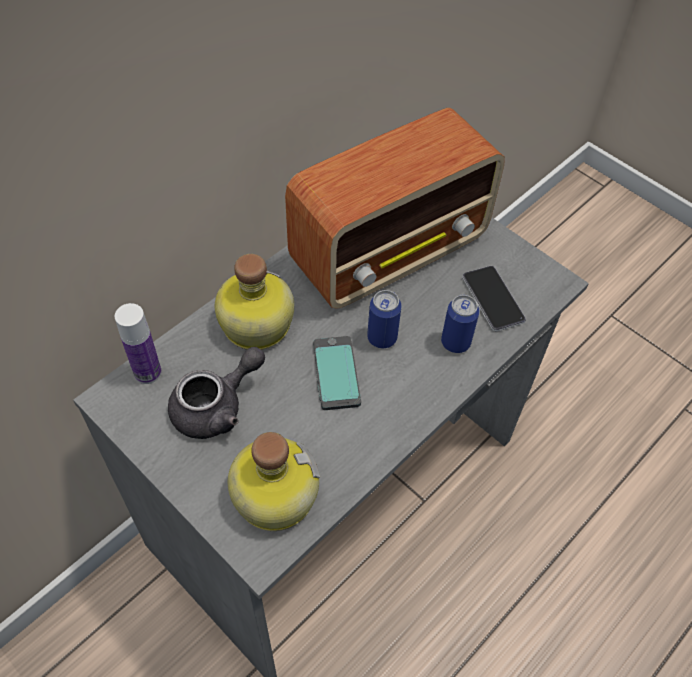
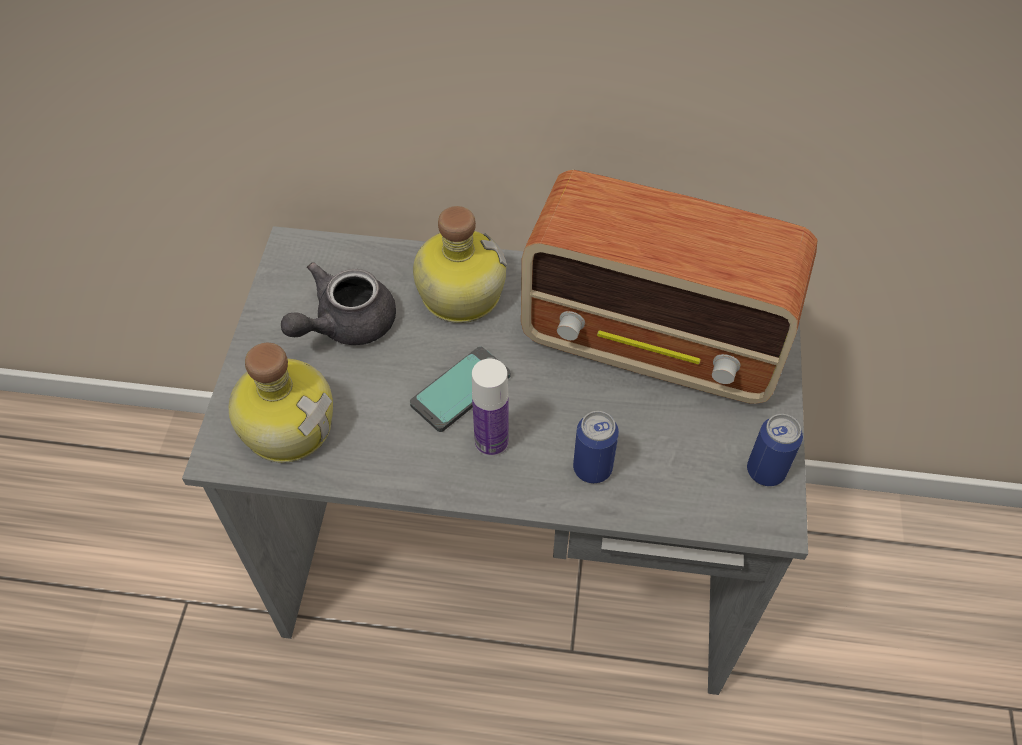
camera: 55 degrees right, 0 degrees up
bottle [115,303,162,384] -> bottle moved to [472,359,509,457]
grey teapot [168,347,265,439] -> grey teapot turned 120 degrees clockwise [281,262,396,345]
can [367,290,402,348] -> can moved to [747,414,803,486]
phone [462,266,526,331] -> none

